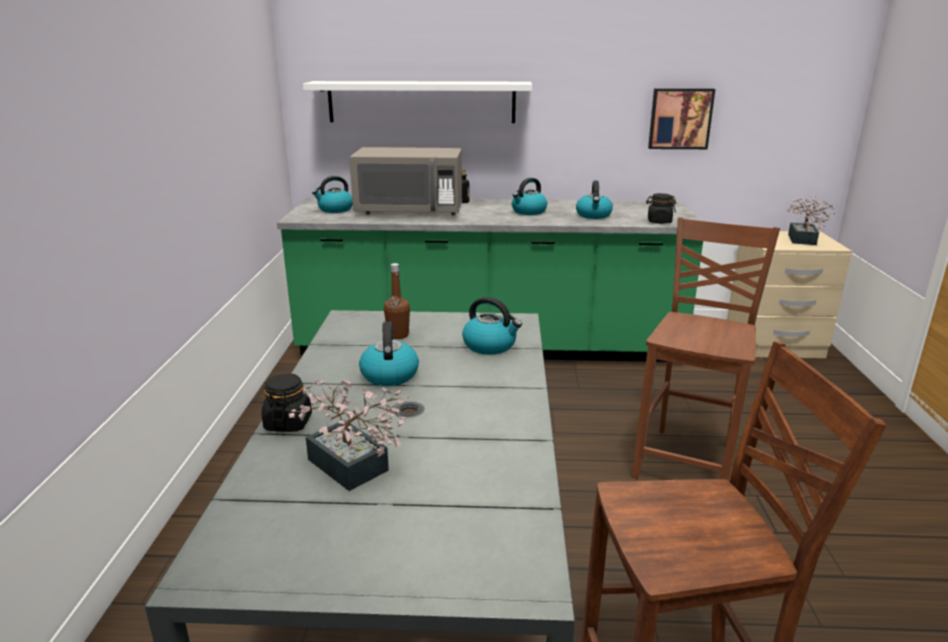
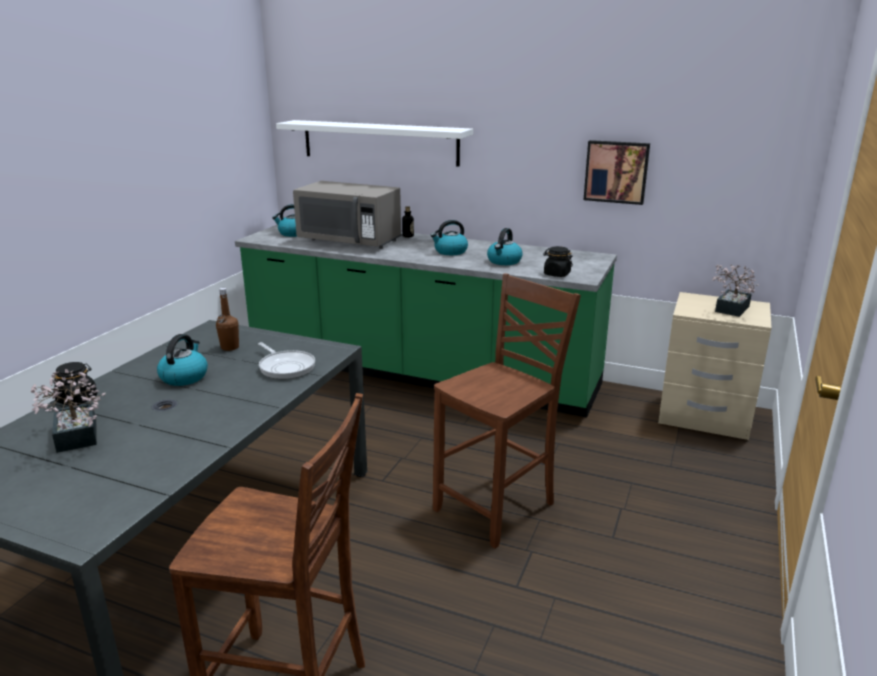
camera: 20 degrees right, 0 degrees up
kettle [462,297,522,355] -> frying pan [258,342,315,379]

